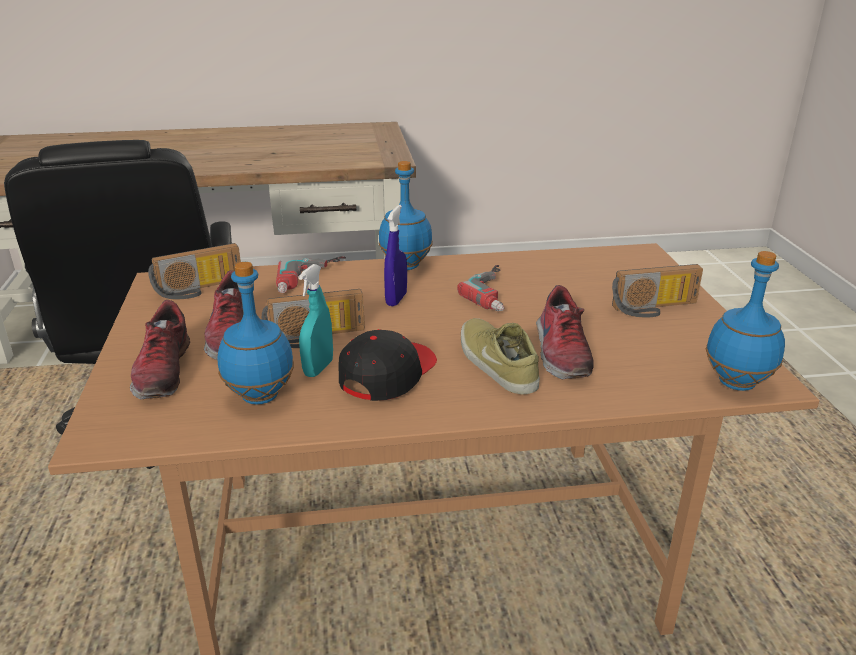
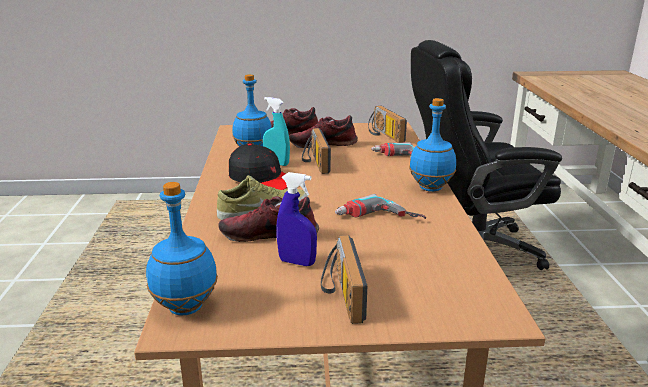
camera: 95 degrees right, 5 degrees down
blue spray bottle [384,205,407,306] -> blue spray bottle moved to [276,172,317,266]

